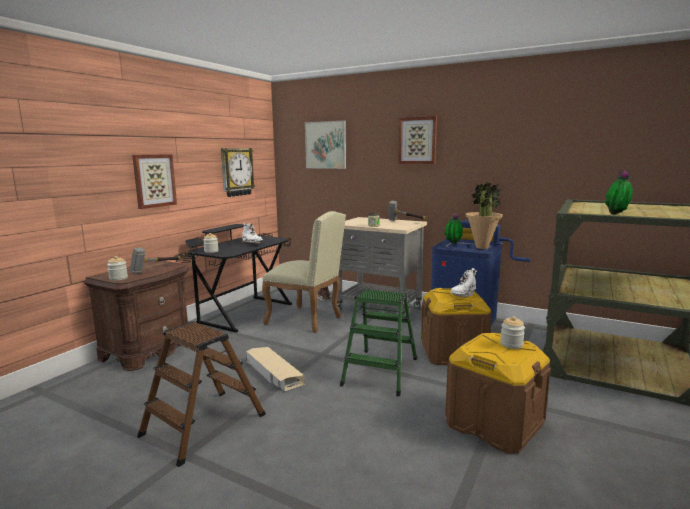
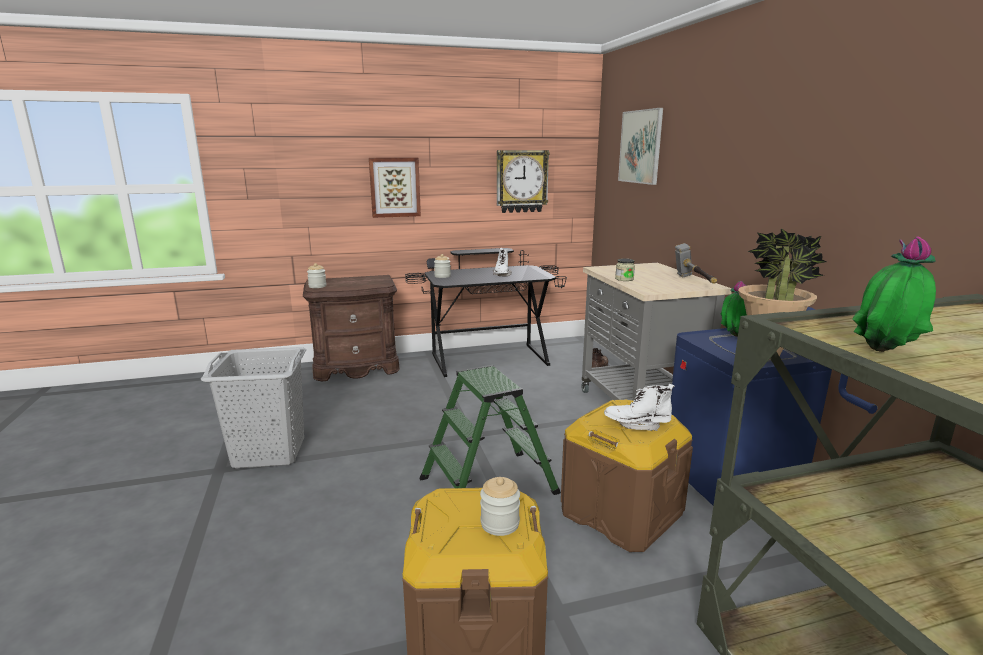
camera: 45 degrees right, 5 degrees up
hammer [130,248,181,274] -> none
brown step ladder [137,321,266,467] -> grey laundry basket [201,347,306,469]
beige storage box [246,347,305,391] -> none
beige chair [262,211,346,333] -> none
picture [398,116,437,164] -> none

